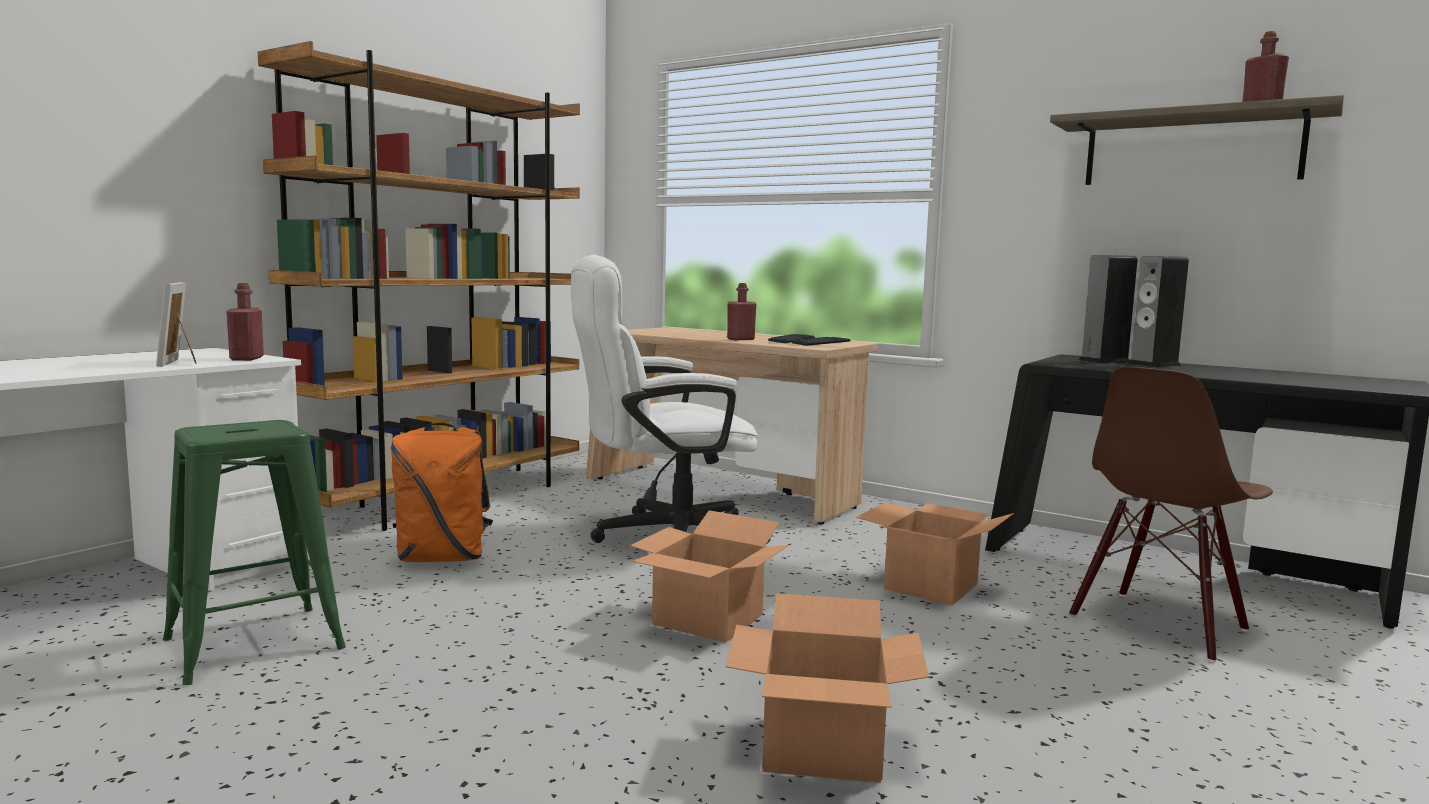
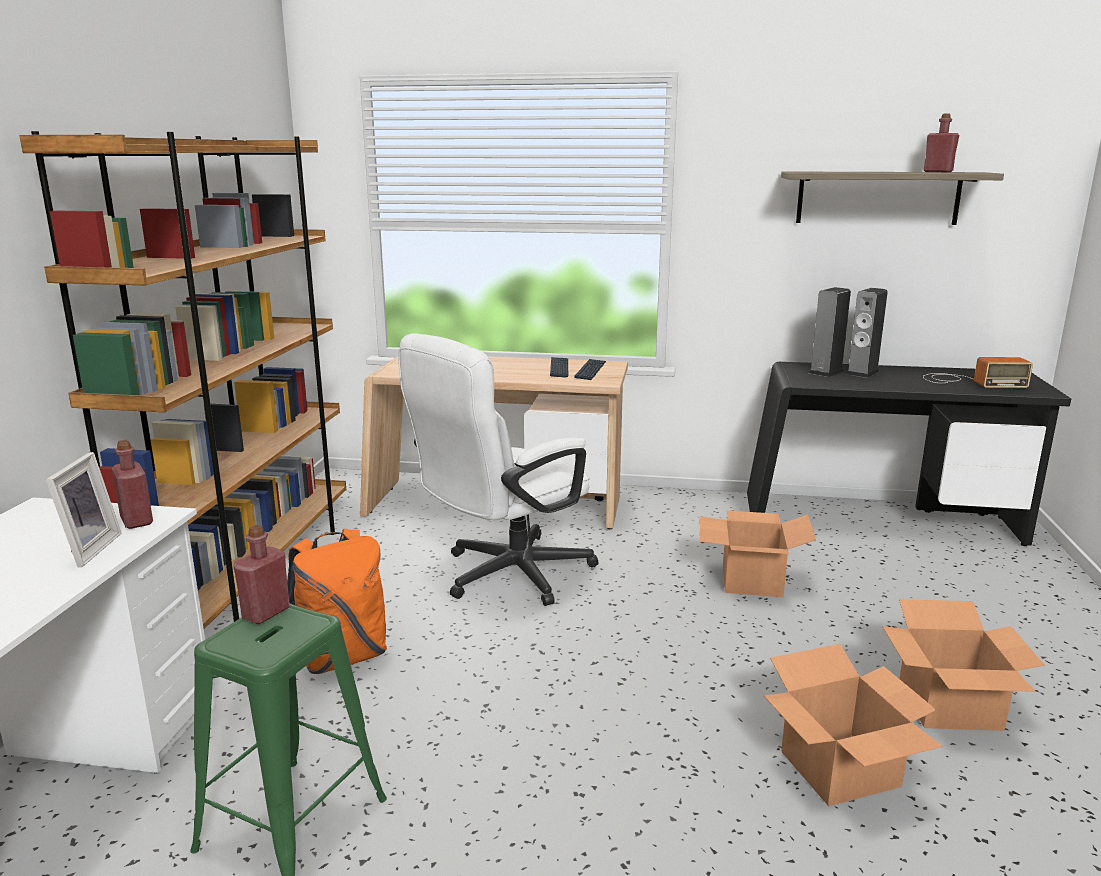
camera: 25 degrees left, 10 degrees up
picture frame [156,282,197,367] -> picture frame turned 135 degrees counterclockwise [46,452,122,568]
cardboard box [630,510,789,643] -> cardboard box moved to [882,599,1045,731]
red bottle [727,283,757,340] -> red bottle moved to [233,525,290,624]
brown chair [1069,366,1273,662] -> none
none -> radio [923,357,1033,388]

